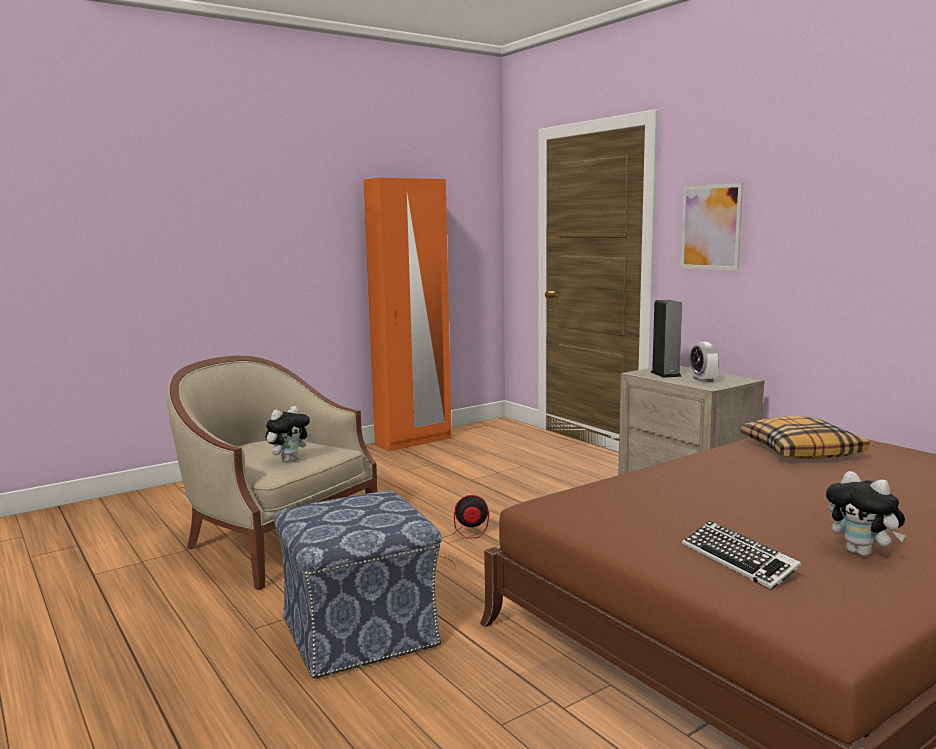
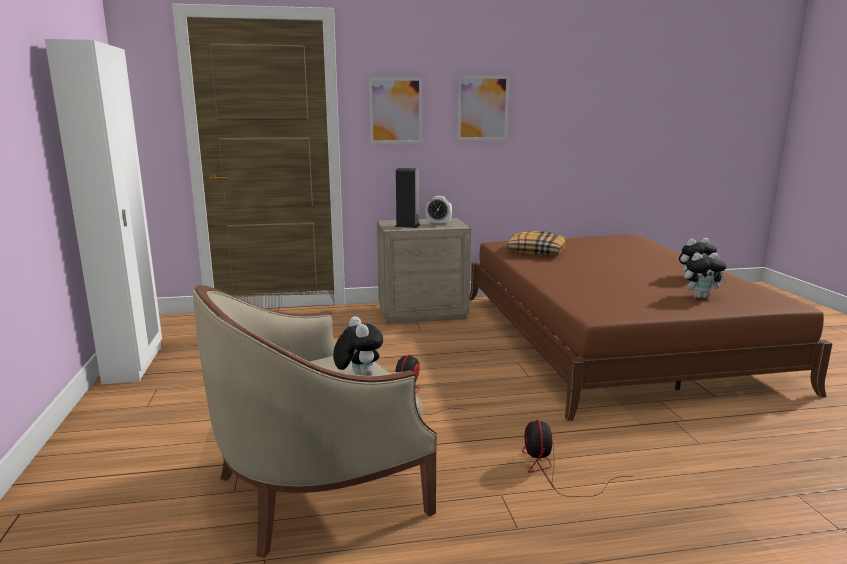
camera: 65 degrees left, 5 degrees up
ottoman [274,491,442,679] -> fan [522,420,633,497]
orange wardrobe [363,178,451,452] -> white wardrobe [45,39,162,384]
keyboard [682,521,802,590] -> plush toy [684,253,727,298]
none -> picture [457,76,509,140]

